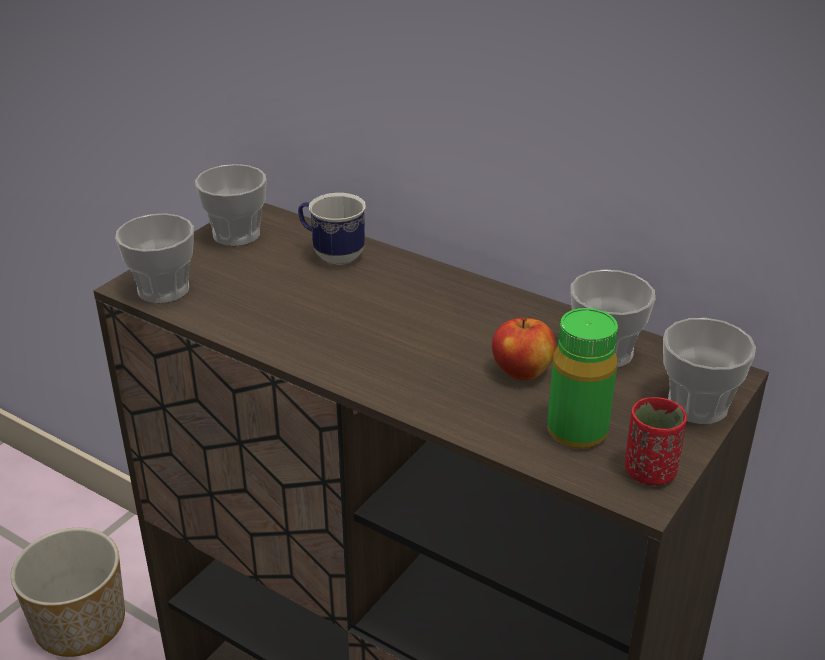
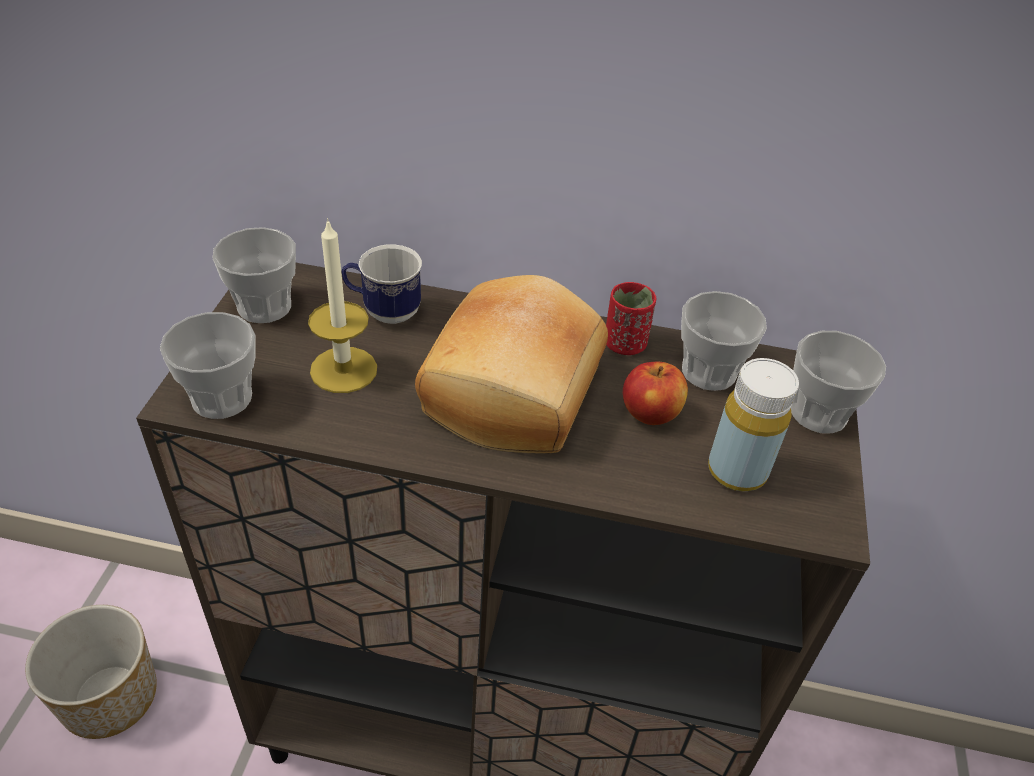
camera: 25 degrees left, 10 degrees up
green bottle [547,308,618,449] -> yellow bottle [708,358,799,491]
red cup [625,397,687,485] -> red cup moved to [606,282,656,355]
none -> candle [308,218,377,393]
none -> bread [415,275,608,453]

